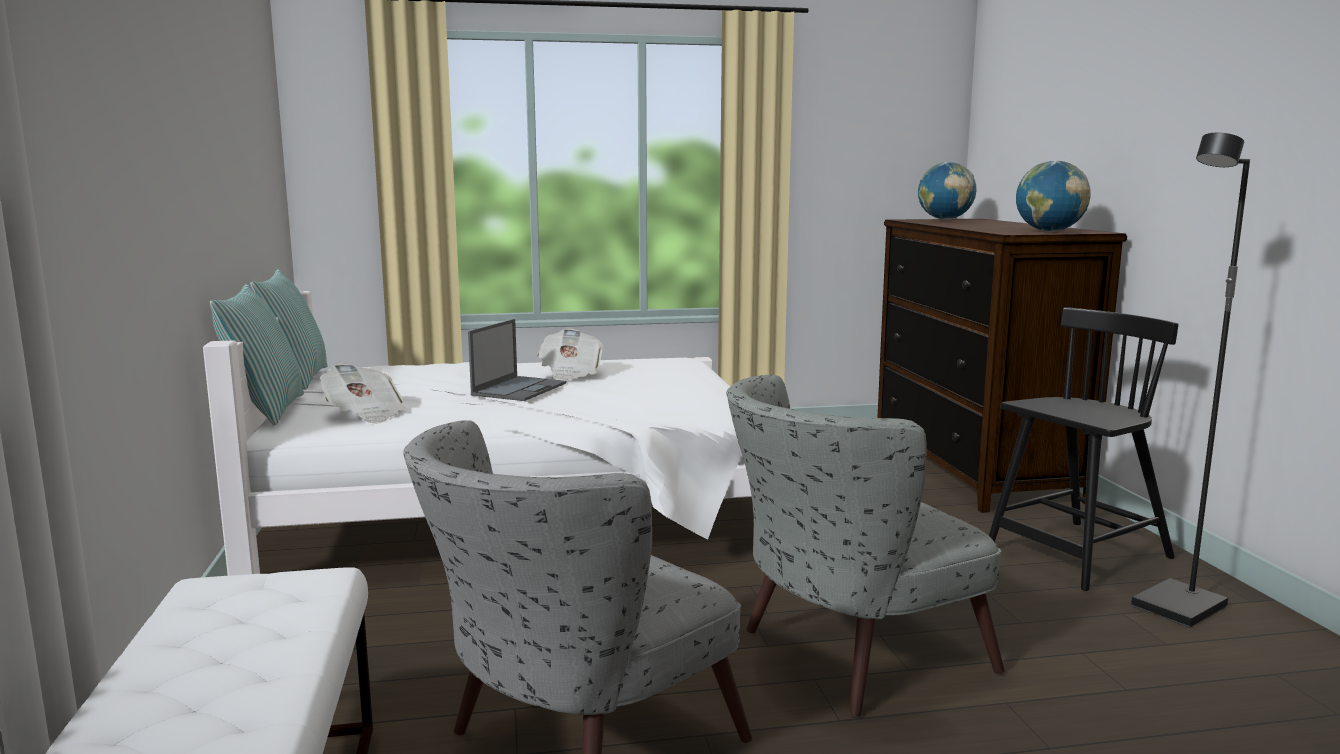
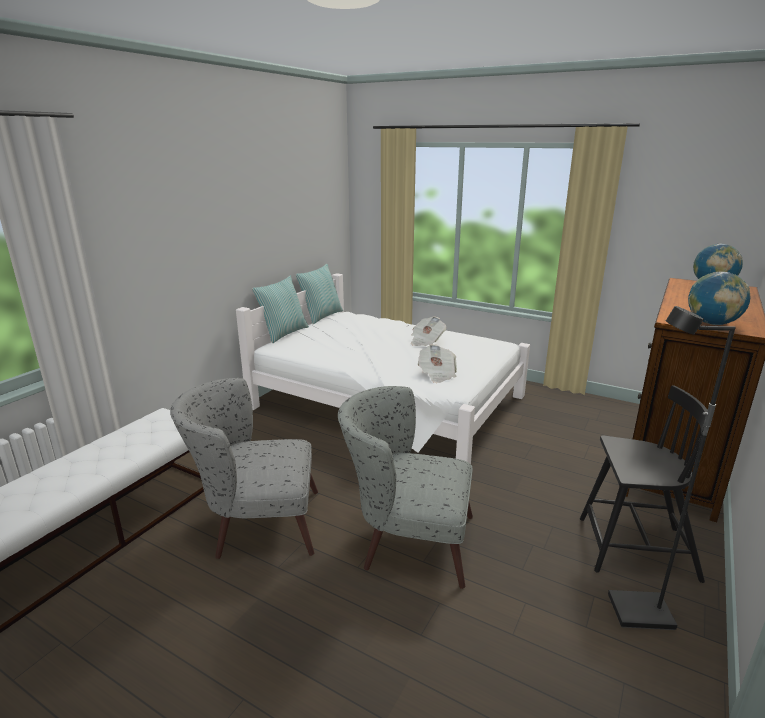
camera: 40 degrees right, 10 degrees up
newspaper [320,364,406,424] -> newspaper moved to [418,344,457,383]
laptop [468,319,566,401] -> none

